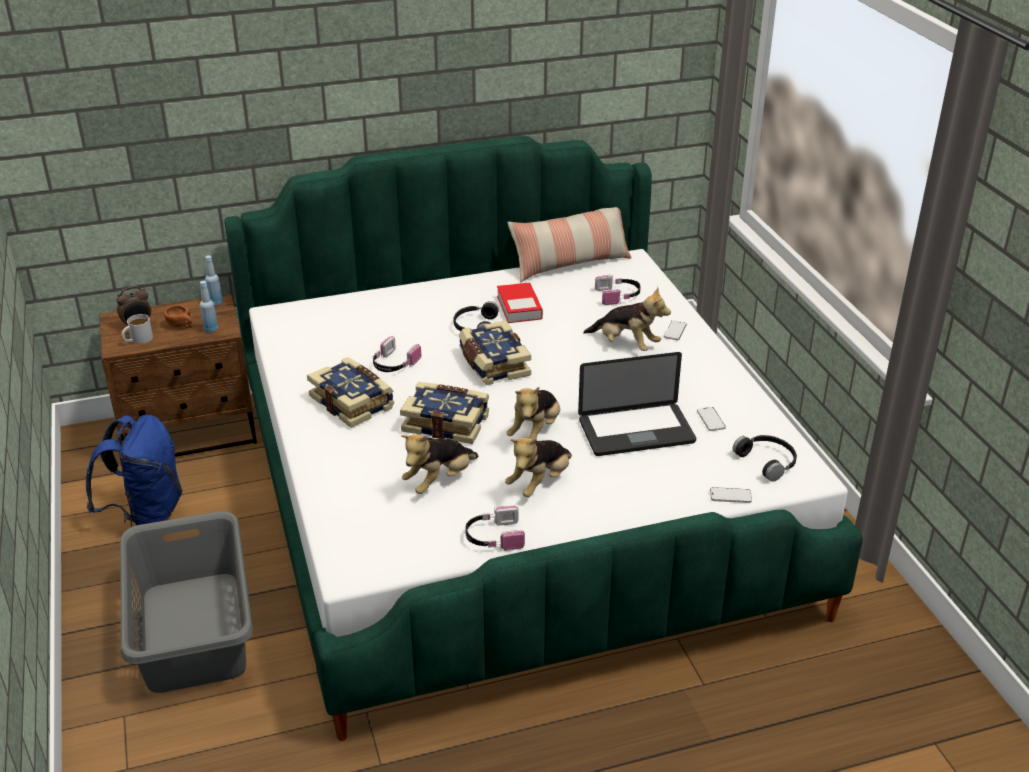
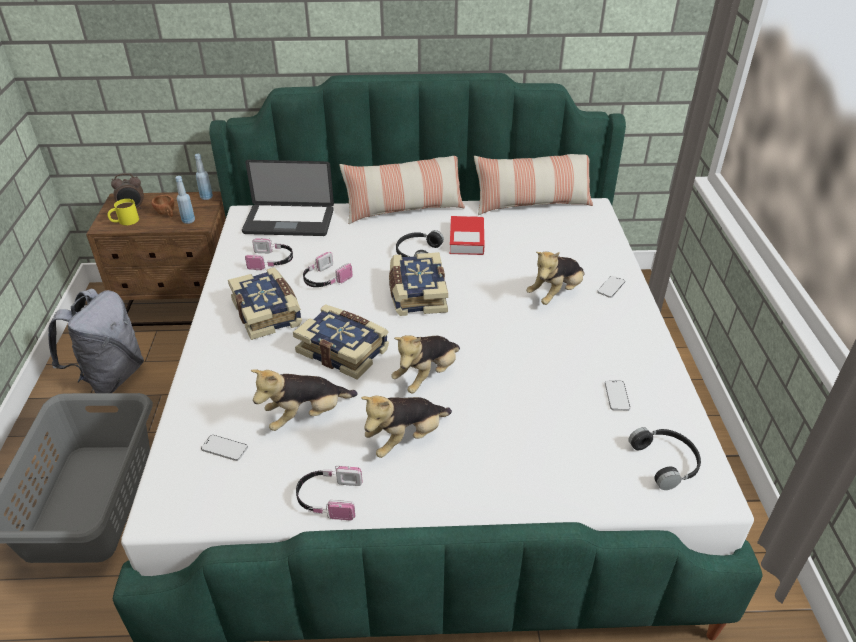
camera: 15 degrees right, 5 degrees up
blue backpack [86,415,183,525] -> grey backpack [48,288,144,393]
white mug [121,314,153,344] -> yellow mug [107,199,139,225]
laptop [578,352,696,456] -> laptop moved to [242,160,334,236]
plush toy [583,287,671,351] -> plush toy turned 90 degrees clockwise [526,252,585,305]
headphones [595,274,640,305] -> headphones moved to [245,238,293,271]
phone [710,487,752,503] -> phone moved to [201,435,248,461]
none -> pillow [339,156,465,224]

